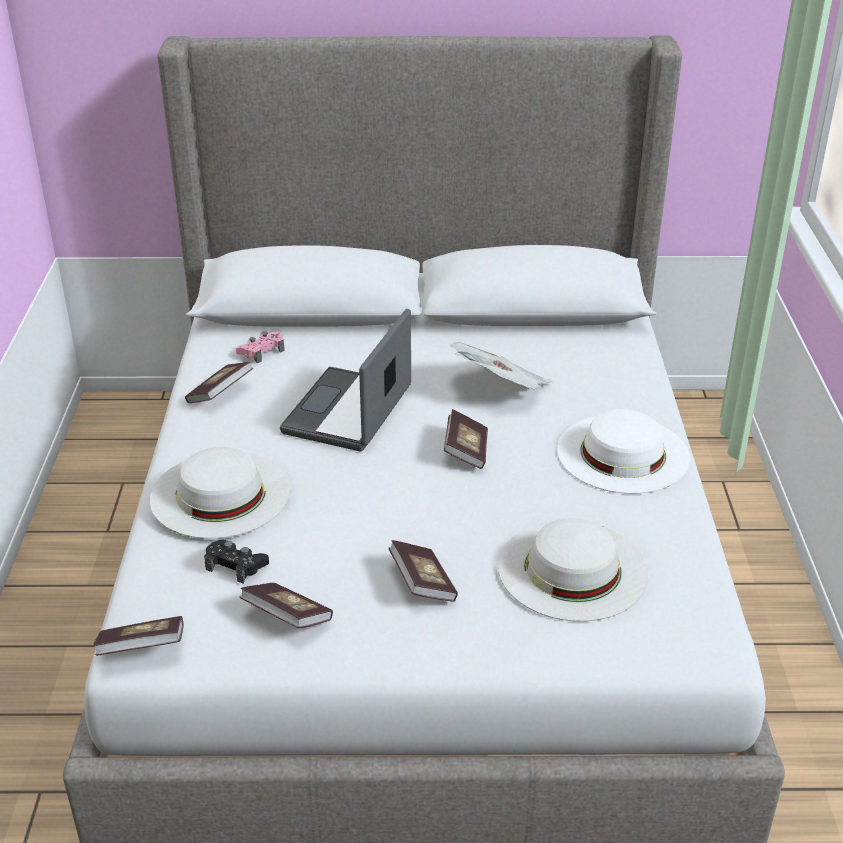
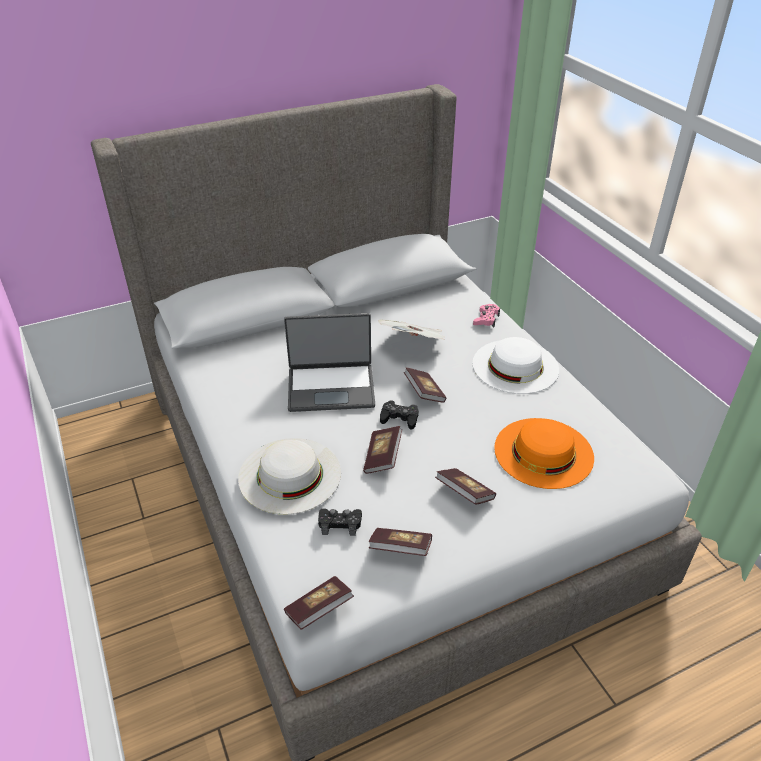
camera: 25 degrees left, 5 degrees up
book [185,362,253,403] -> book moved to [363,426,402,474]
pink game controller [236,331,285,363] -> pink game controller moved to [473,304,500,328]
laptop [280,309,411,451] -> laptop turned 90 degrees counterclockwise [284,313,375,412]
white hat [498,518,648,621] -> orange hat [494,418,594,489]
none -> black game controller [380,400,419,430]

